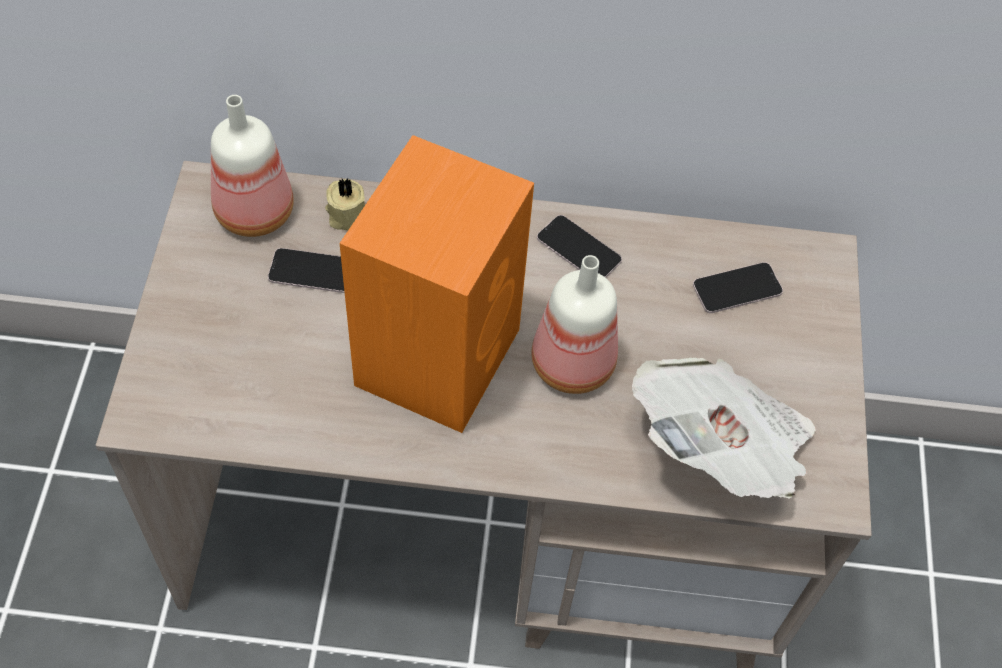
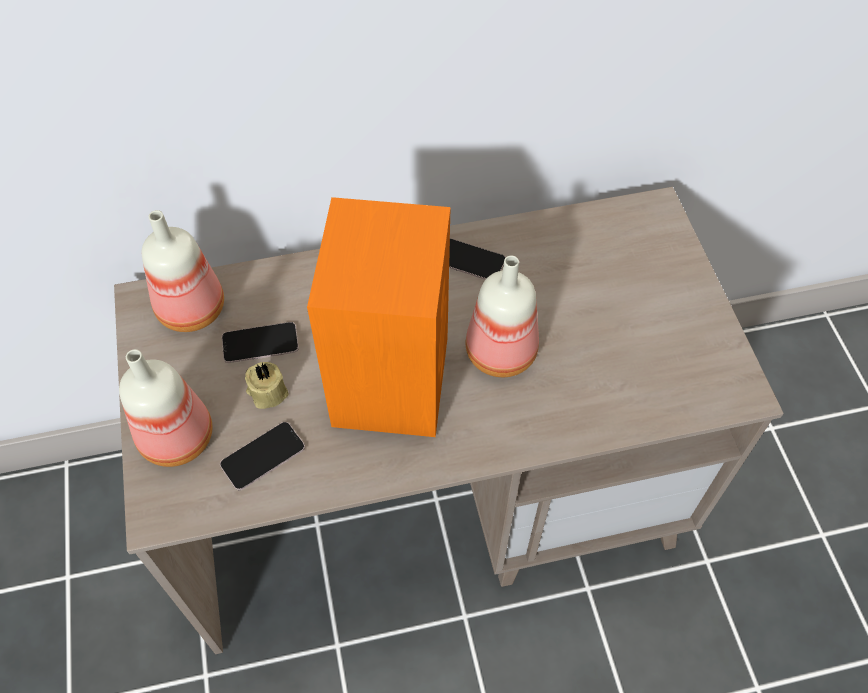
camera: 15 degrees left, 0 degrees up
beige candle [325,178,365,230] -> beige candle moved to [245,362,289,409]
newspaper [632,358,816,499] -> none
phone [693,262,783,313] -> phone moved to [220,422,305,490]
none -> bottle [119,349,212,467]

